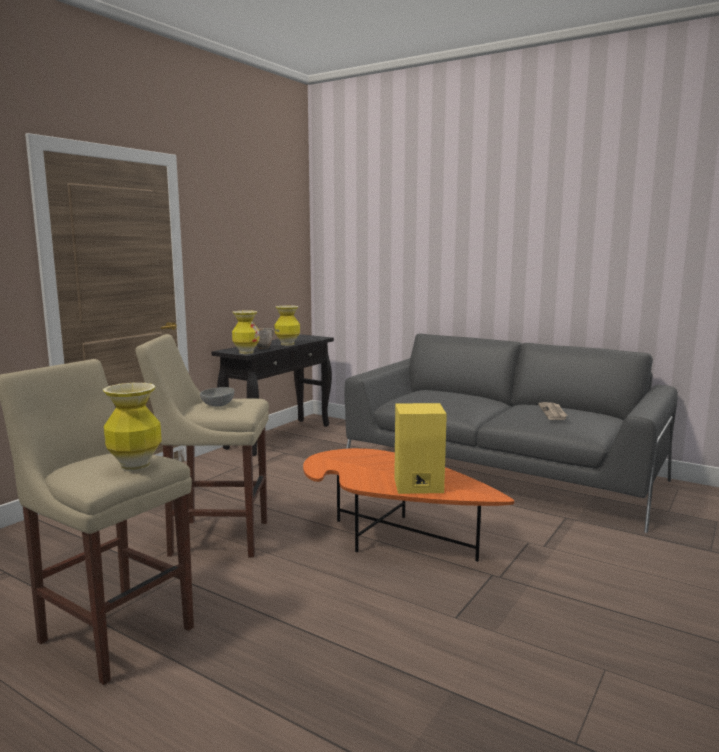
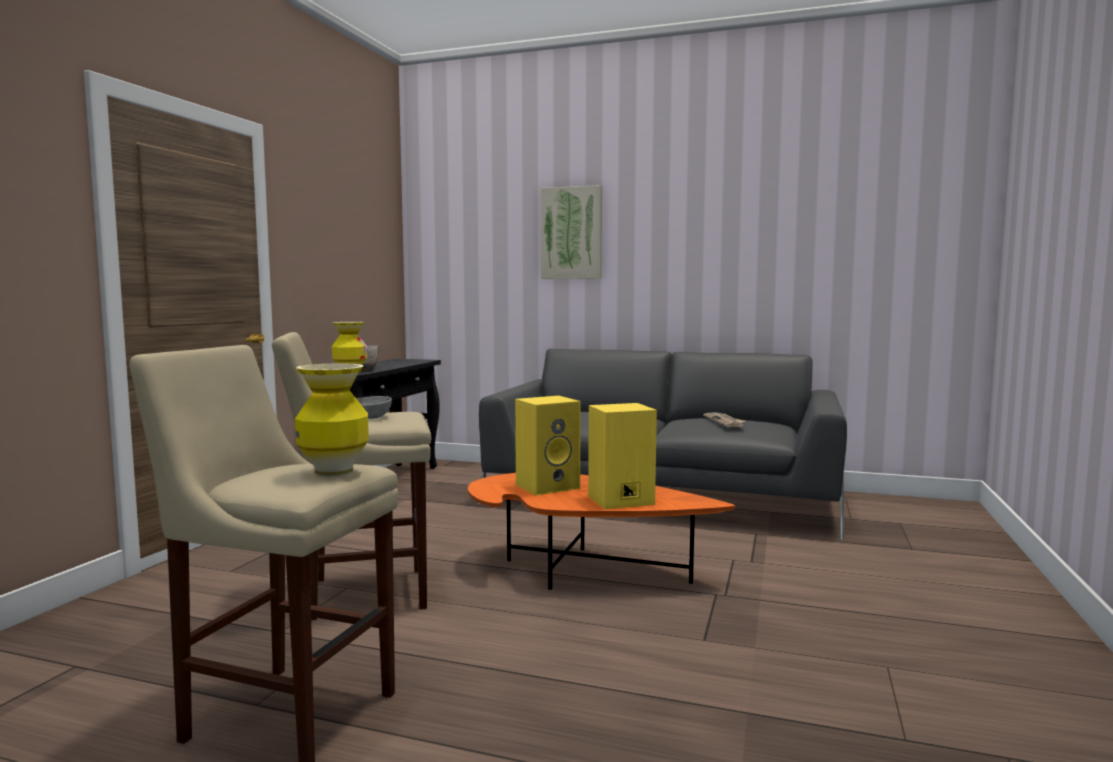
camera: 15 degrees left, 5 degrees down
vase [275,305,300,346] -> none
none -> yellow speaker [515,396,581,495]
none -> picture [541,185,602,279]

